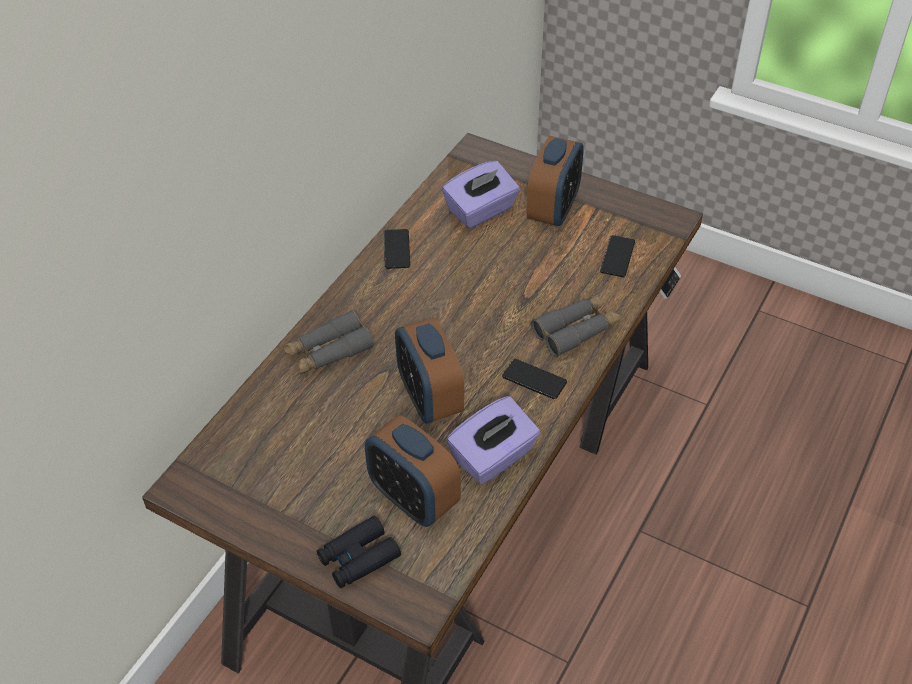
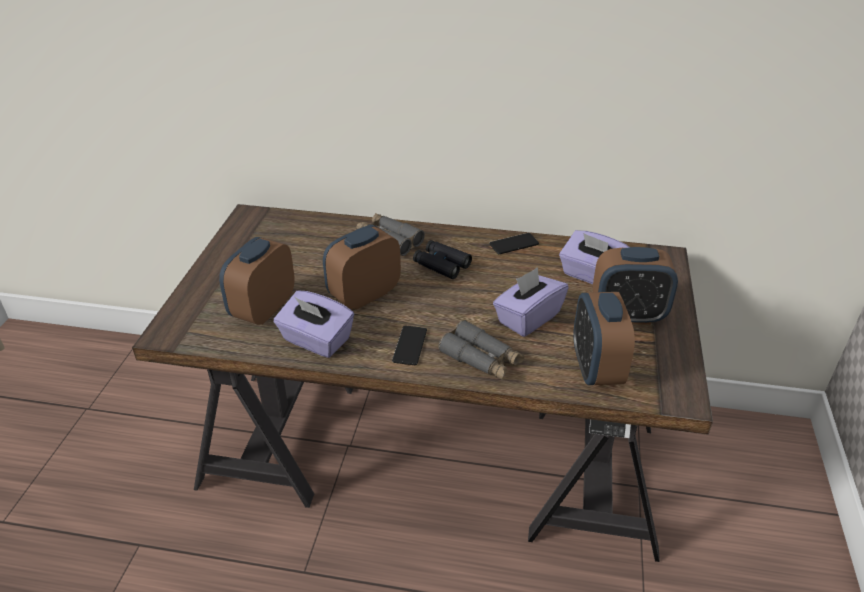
camera: 70 degrees right, 10 degrees down
black binoculars [317,516,401,588] -> black binoculars moved to [413,240,472,279]
phone [600,235,635,277] -> alarm clock [573,292,635,385]
none -> purple tissue box [493,267,569,337]

